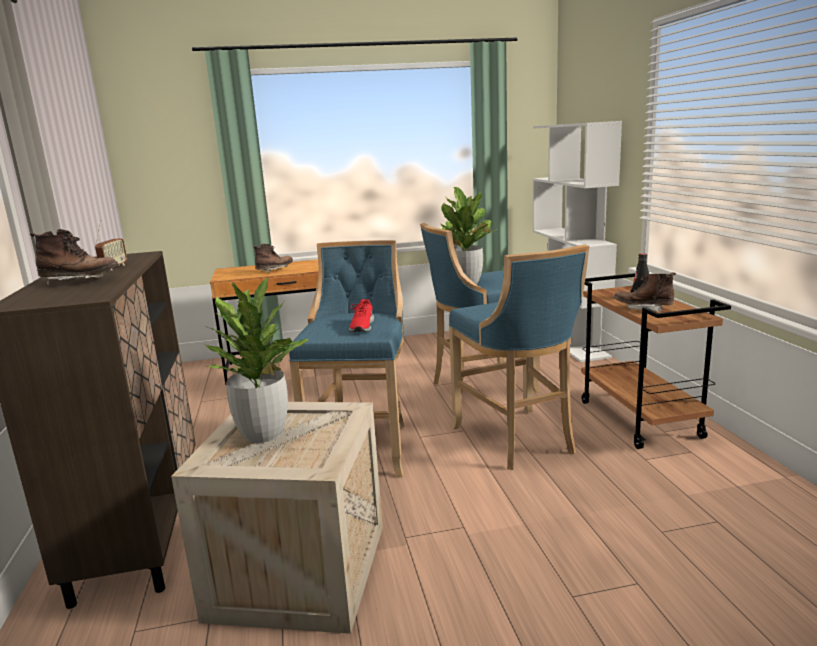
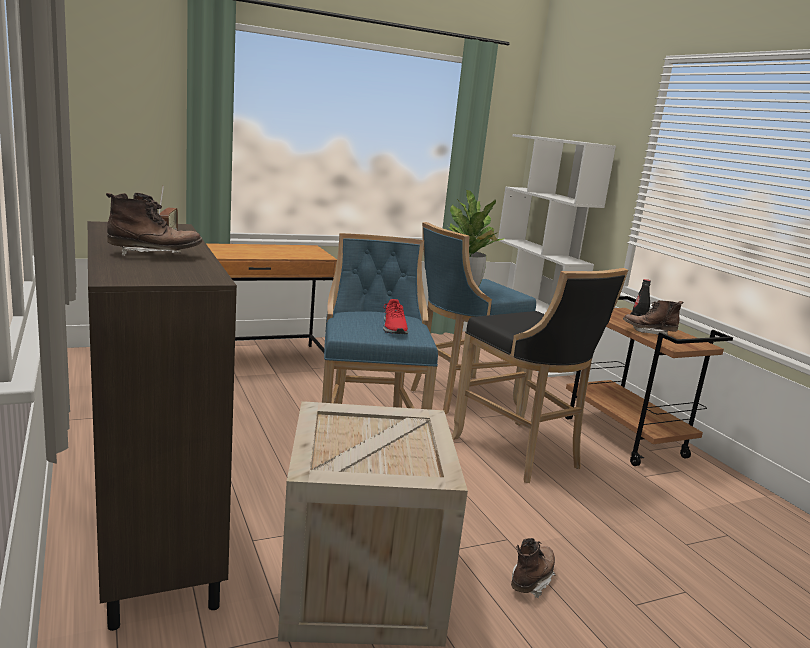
camera: 15 degrees left, 0 degrees up
potted plant [204,278,309,443] -> none
brown boot [254,244,293,273] -> brown boot moved to [511,538,556,598]
blue stool [449,245,590,470] -> black stool [452,268,628,483]

